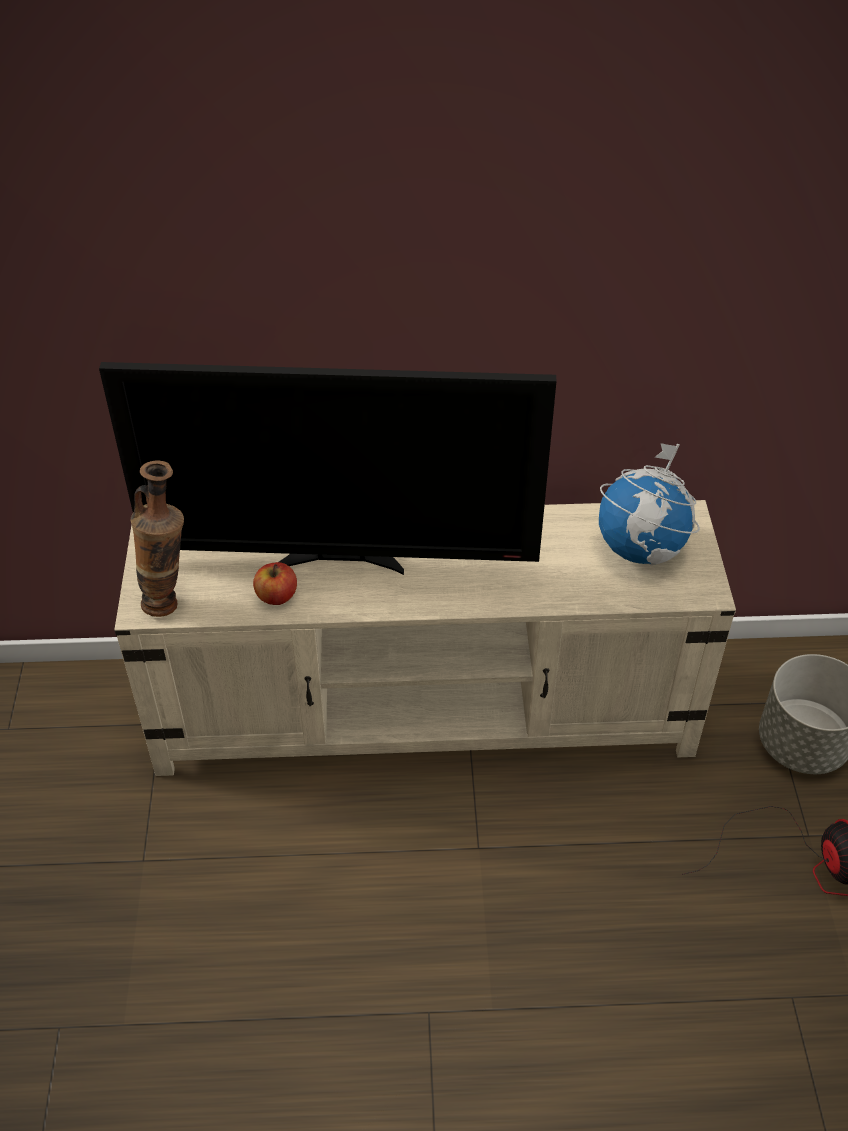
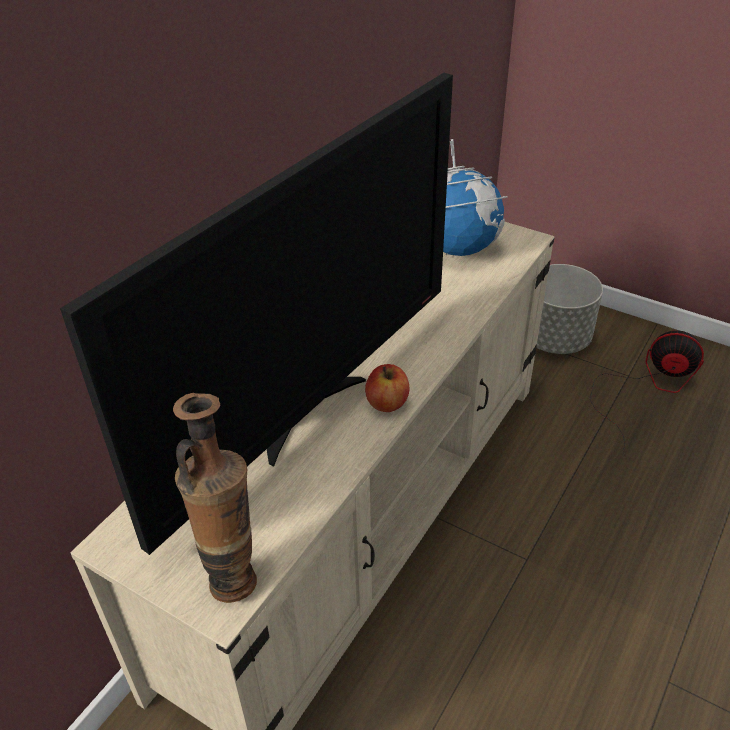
camera: 55 degrees left, 5 degrees down
apple [253,562,297,605] -> apple moved to [365,364,409,412]

